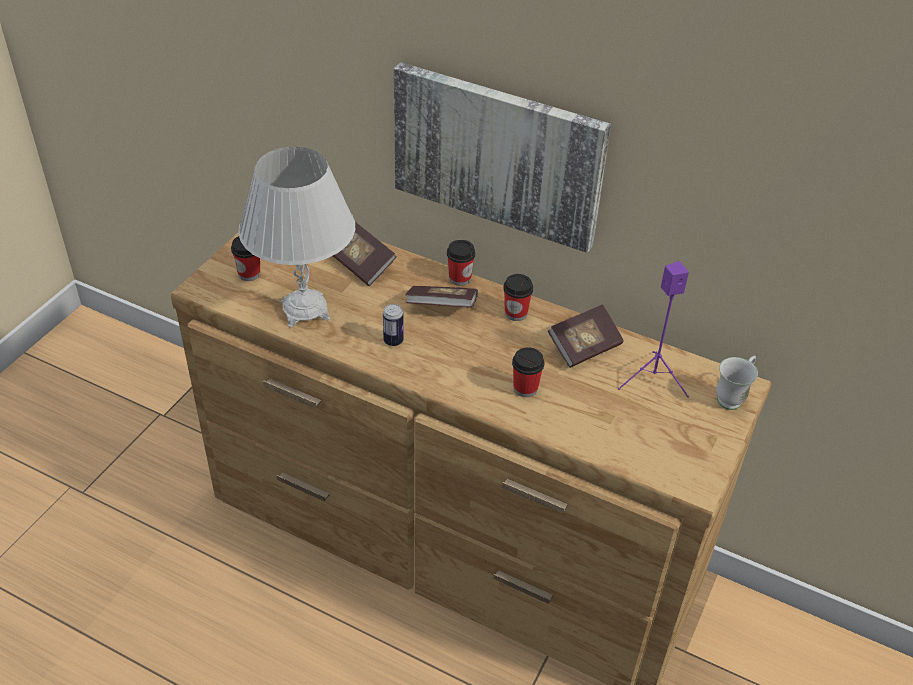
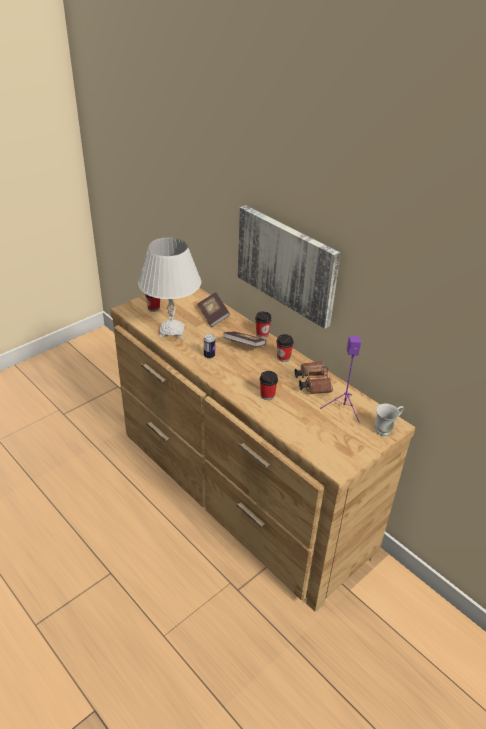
camera: 20 degrees right, 5 degrees down
book [548,304,624,368] -> brown binoculars [295,361,333,394]

